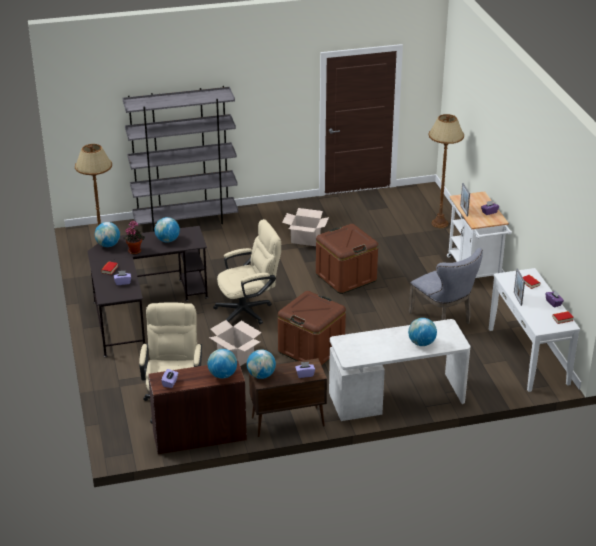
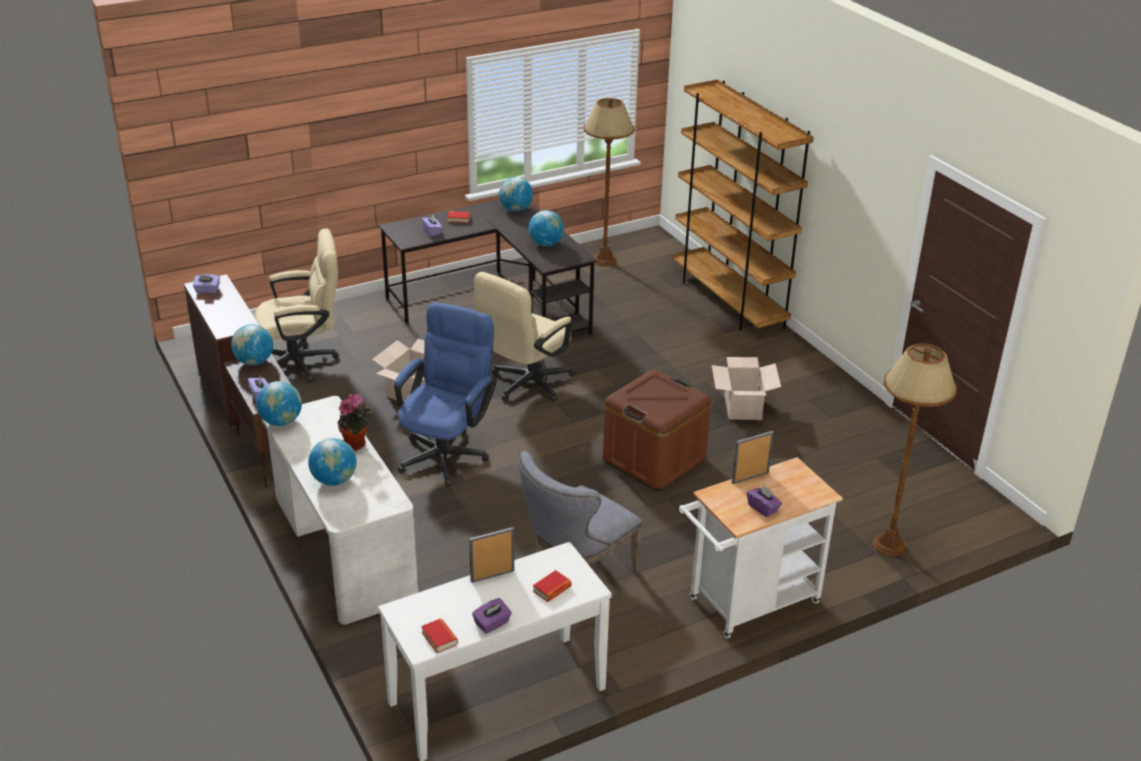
camera: 75 degrees right, 0 degrees up
grey bookcase [123,86,238,231] -> brown bookcase [673,80,814,331]
potted plant [123,221,145,254] -> potted plant moved to [338,393,372,451]
globe [208,349,237,379] -> globe moved to [256,381,302,426]
beige office chair [213,219,281,324] -> beige office chair turned 75 degrees clockwise [474,272,575,402]
brown storage box [278,291,346,366] -> blue office chair [394,302,497,486]

